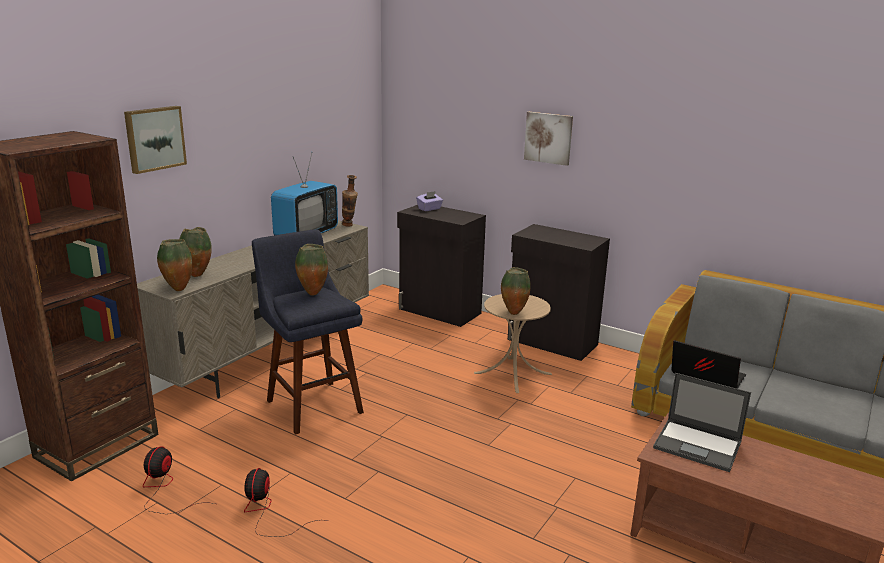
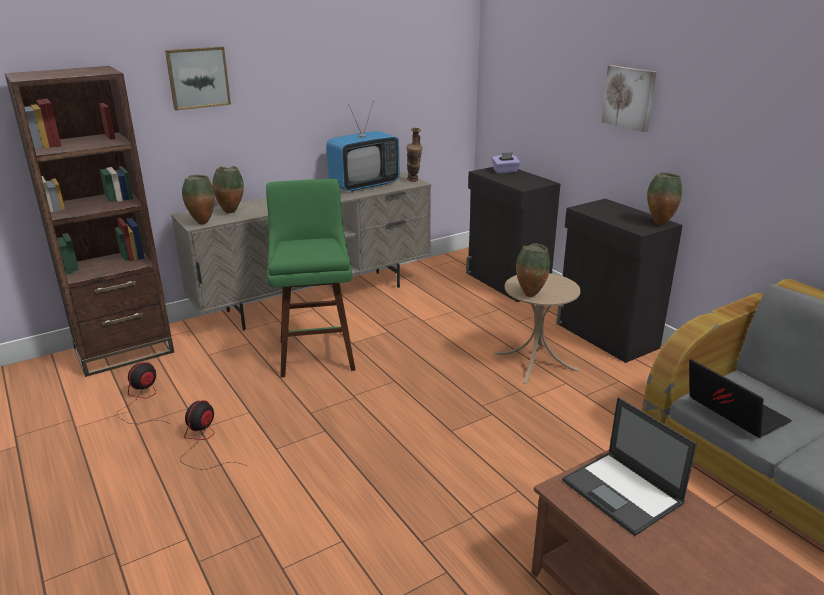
camera: 25 degrees right, 5 degrees up
blue stool [252,229,364,435] -> green stool [266,179,356,377]
vase [295,244,328,296] -> vase moved to [647,172,682,225]

